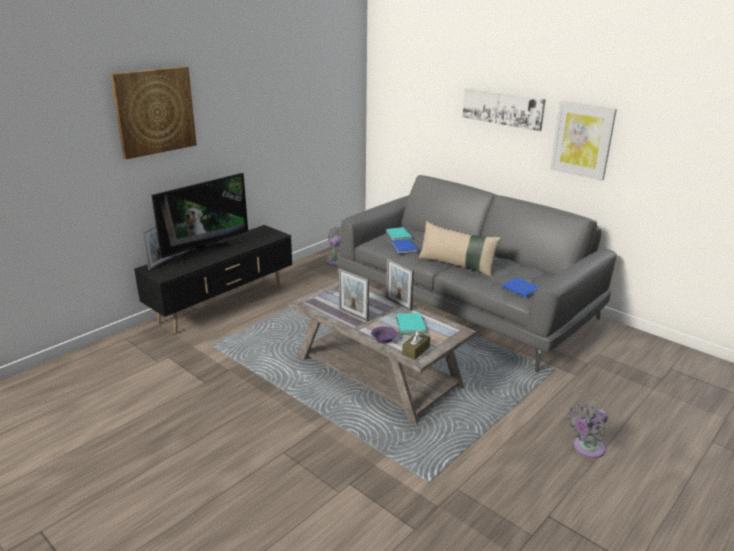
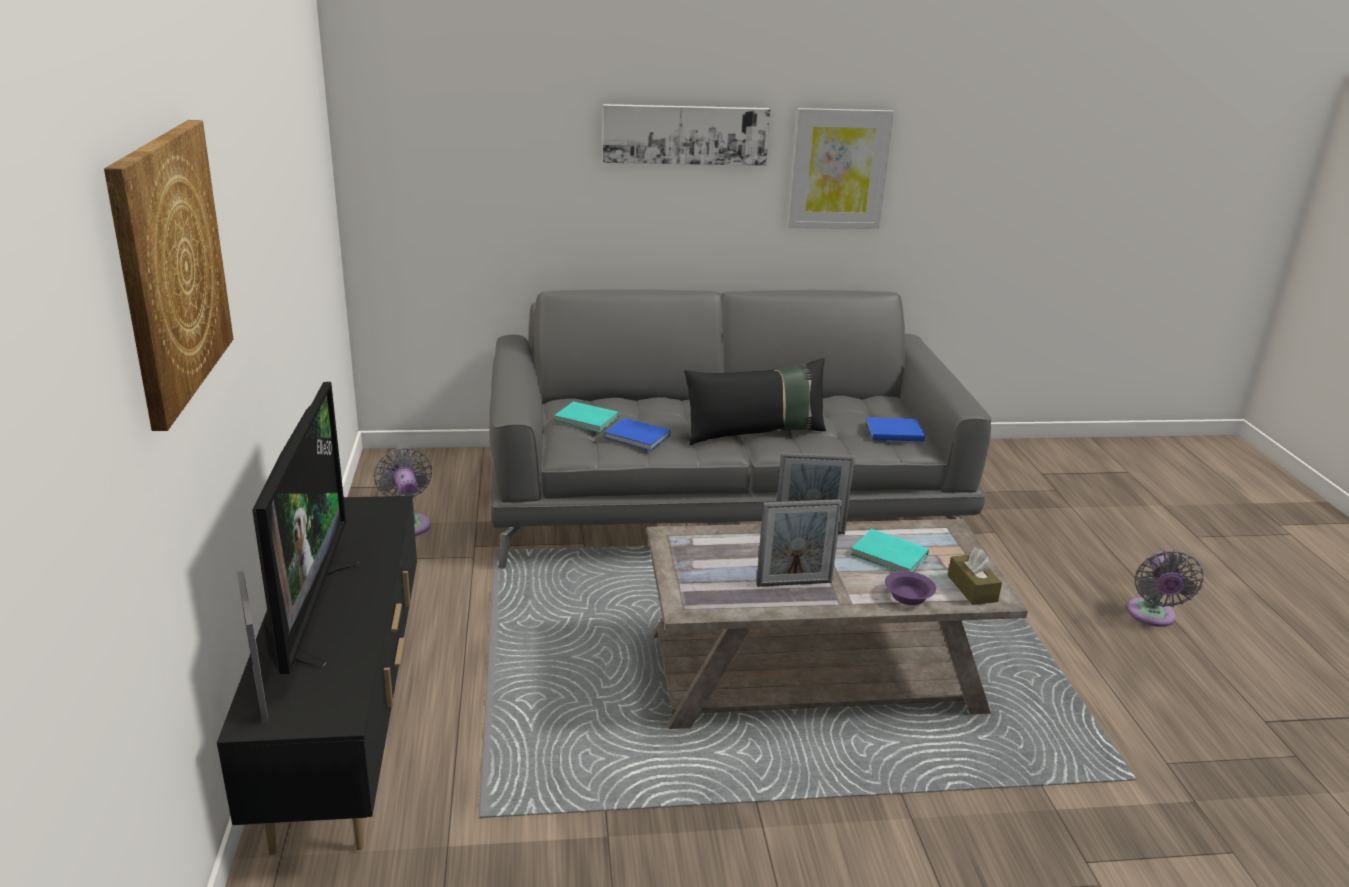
camera: 50 degrees left, 0 degrees up
beige pillow [419,221,501,277] -> black pillow [684,358,826,445]

